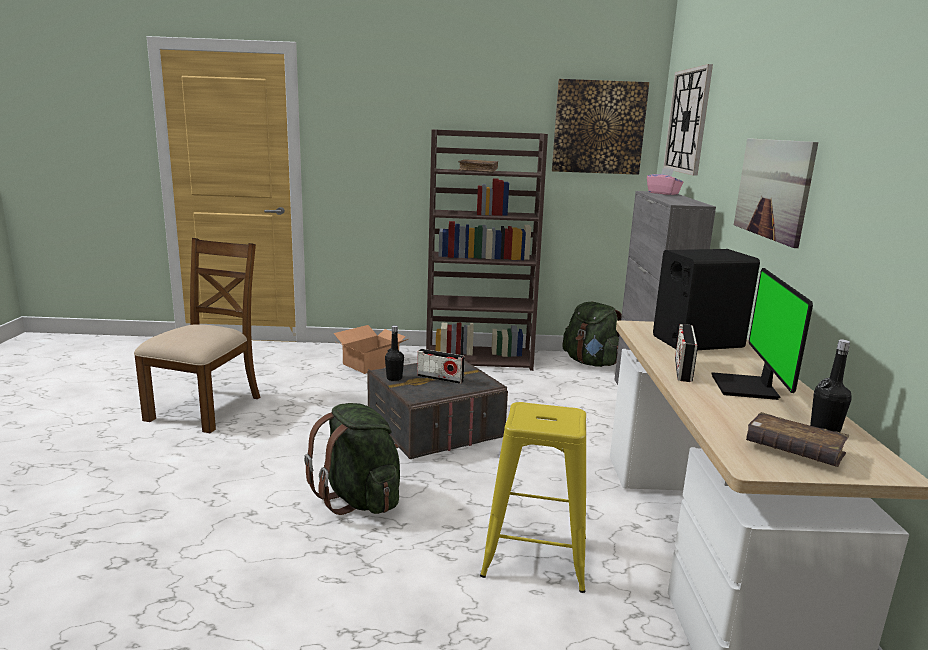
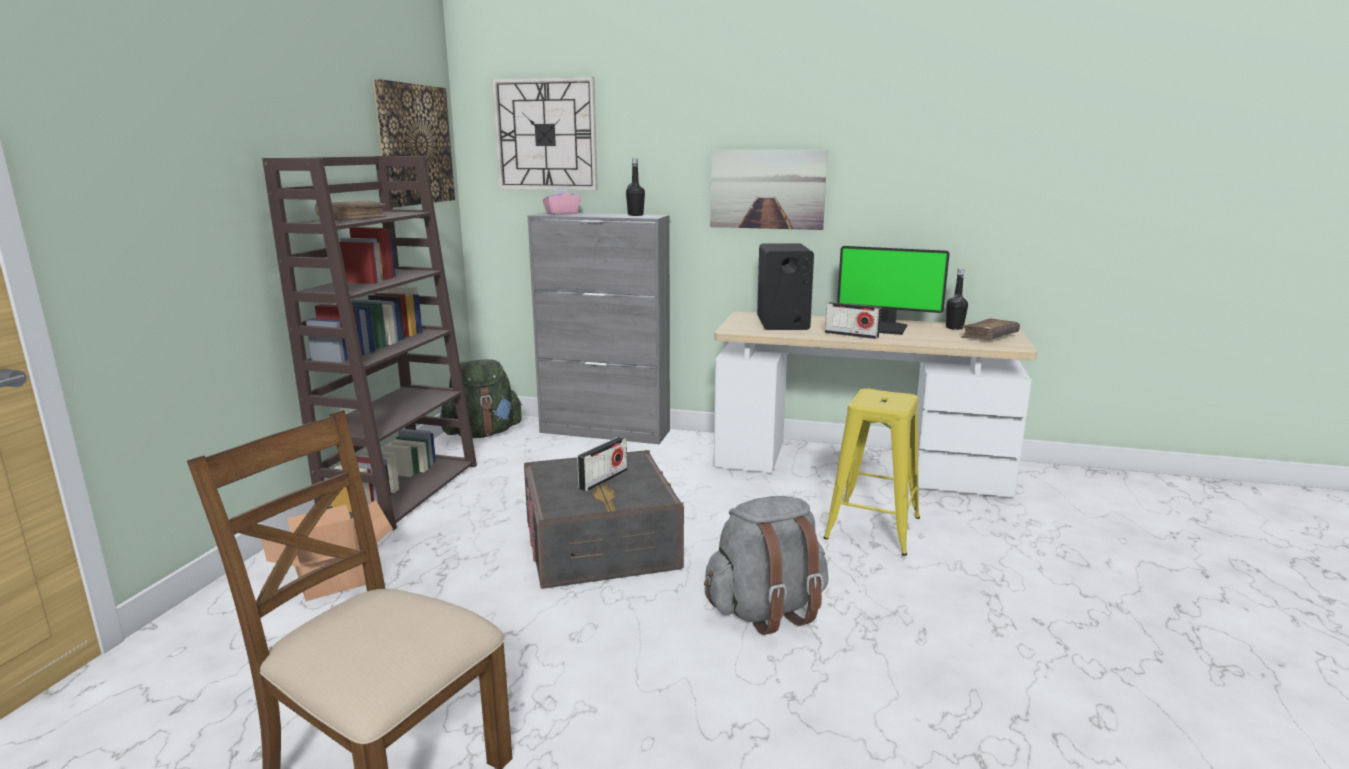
camera: 75 degrees left, 0 degrees up
green backpack [304,403,400,515] -> grey backpack [704,496,829,635]
black bottle [385,325,404,381] -> black bottle moved to [626,159,645,216]

